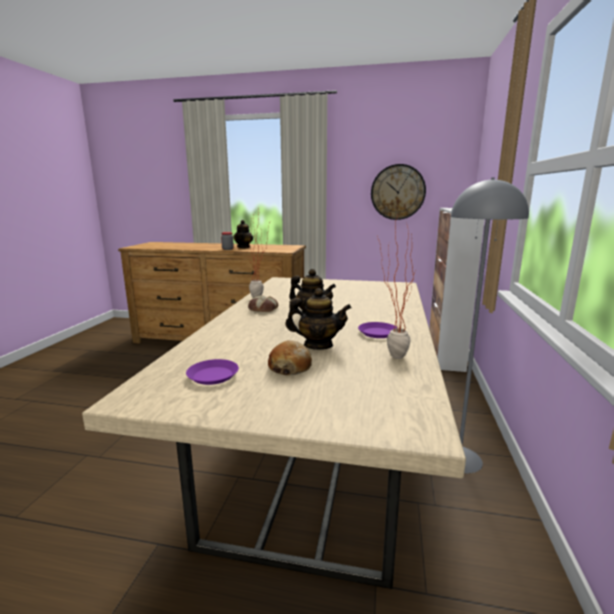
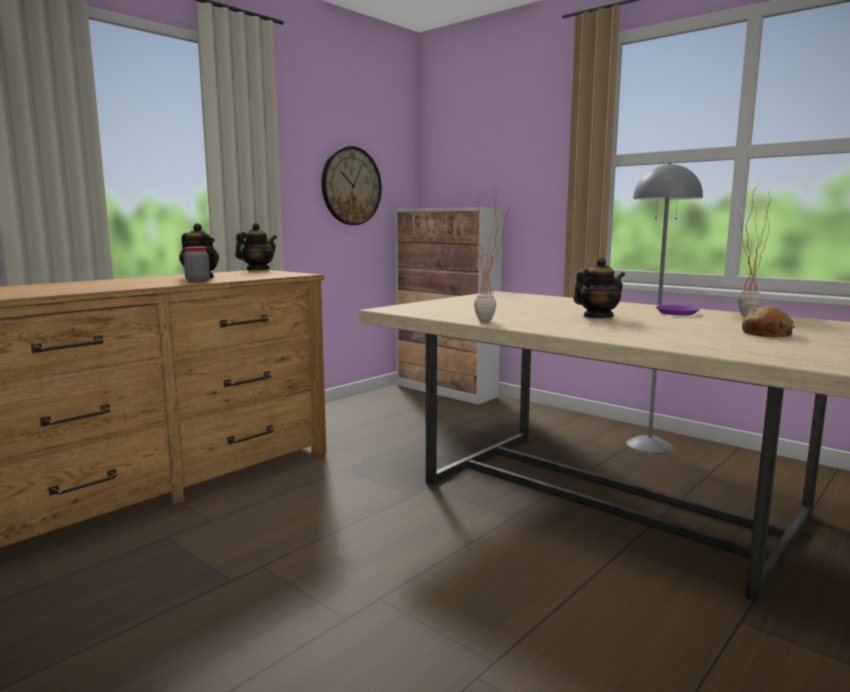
camera: 60 degrees left, 5 degrees down
purple plate [186,359,239,385] -> none
bread [248,295,278,312] -> none
teapot [285,288,352,350] -> teapot moved to [235,223,277,270]

